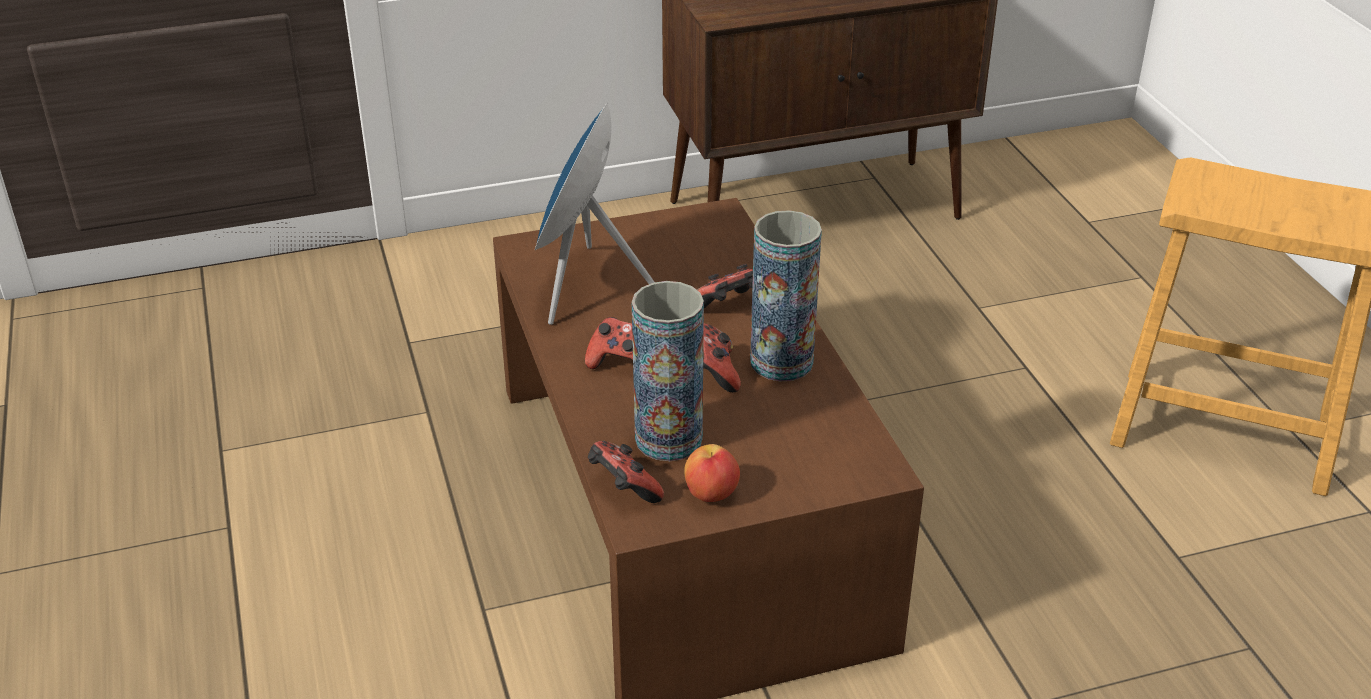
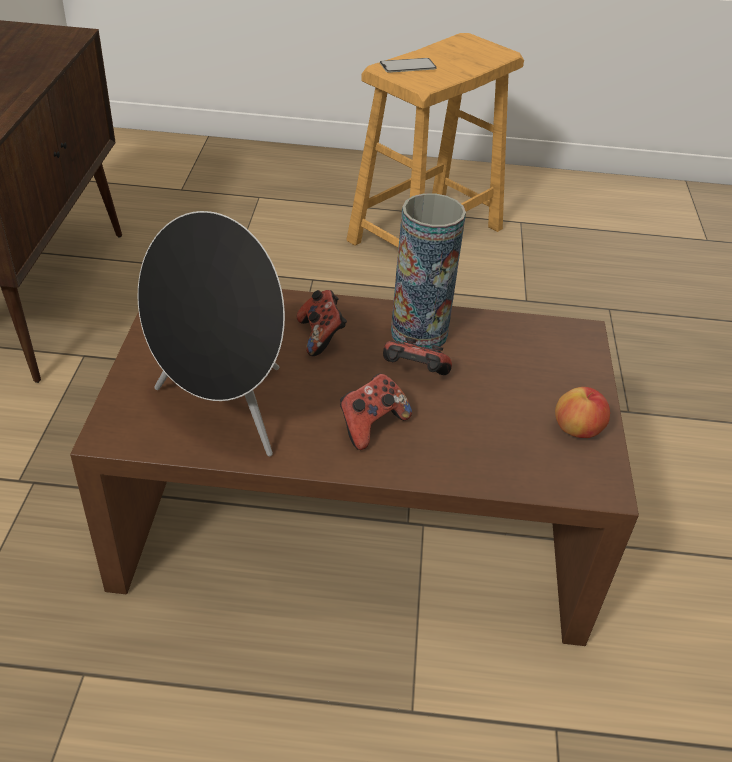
camera: 70 degrees left, 5 degrees up
blue speaker [535,103,654,325] -> black speaker [138,211,285,456]
game controller [588,441,664,503] -> none
vase [632,281,704,461] -> none
none -> phone [380,58,437,73]

